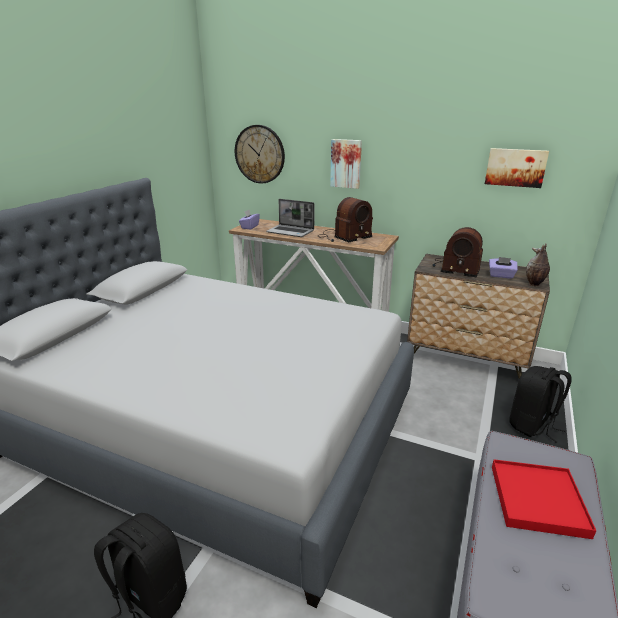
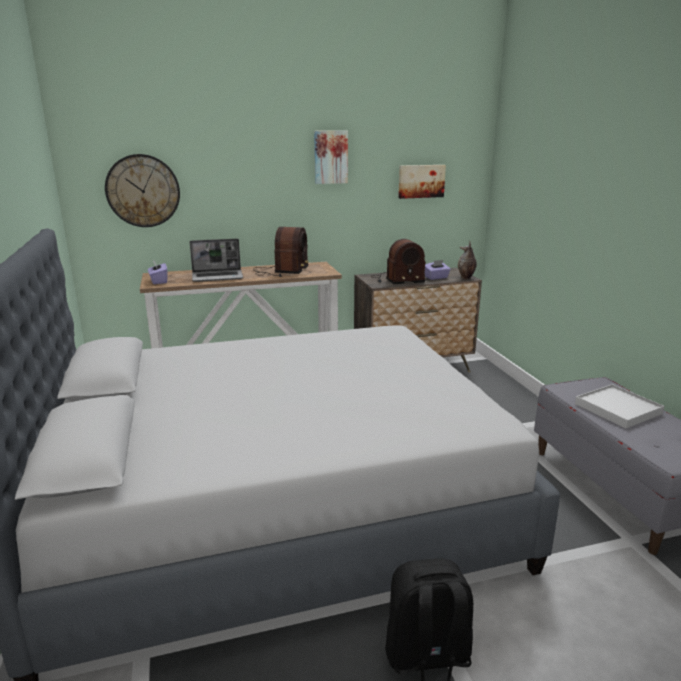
camera: 40 degrees left, 5 degrees down
picture [330,139,362,189] -> picture moved to [314,131,348,184]
red tray [492,459,596,539] -> white tray [575,384,664,428]
black backpack [509,366,572,443] -> none

